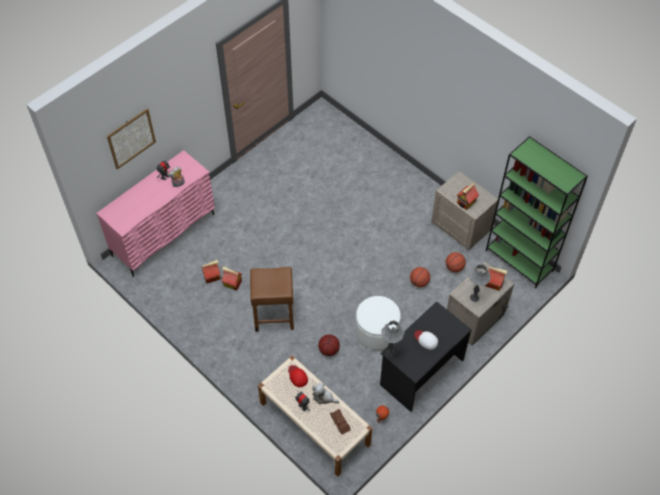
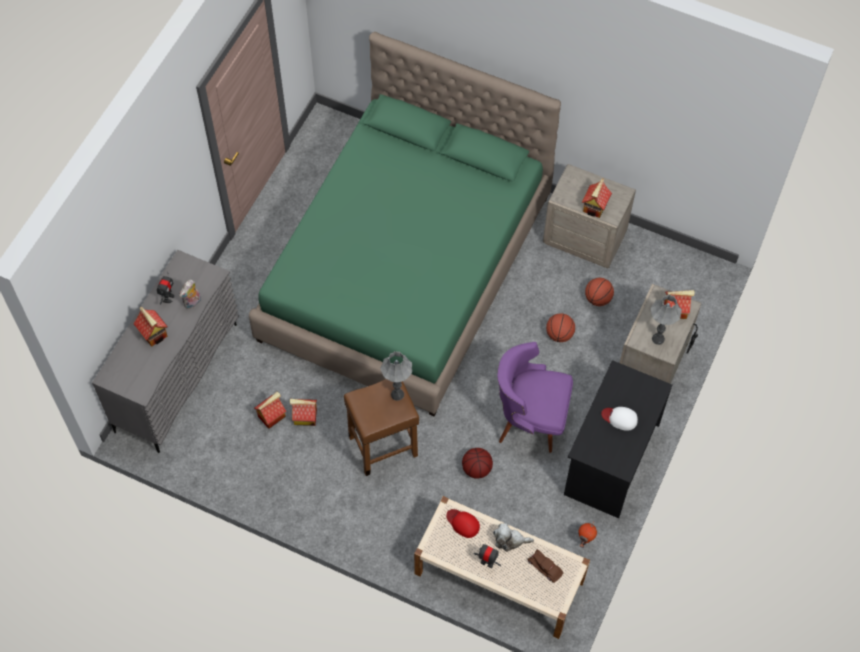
camera: 20 degrees left, 5 degrees up
pink dresser [96,150,215,277] -> grey dresser [92,250,239,453]
picture [107,108,156,169] -> none
white ottoman [355,296,401,350] -> purple chair [497,342,573,453]
grey table lamp [381,320,405,358] -> grey table lamp moved to [380,351,412,401]
green bookcase [486,136,588,289] -> none
none -> toy house [134,307,168,347]
none -> green bed [249,32,561,416]

